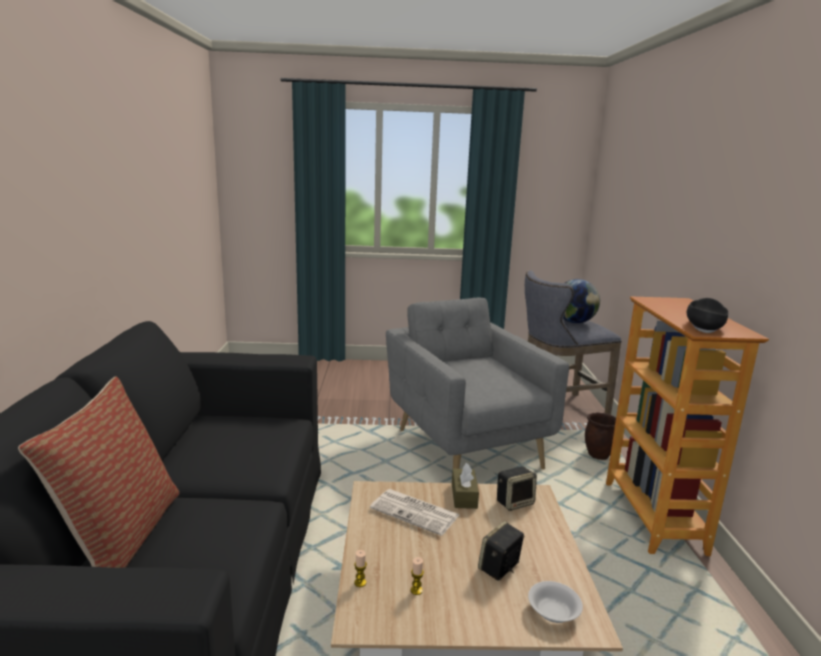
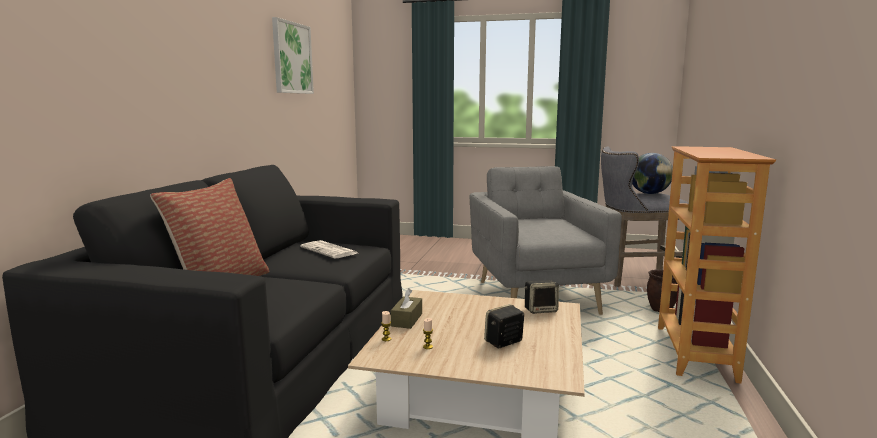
camera: 15 degrees right, 5 degrees down
newspaper [370,489,459,536] -> newspaper moved to [300,240,357,259]
brown tissue box [452,463,479,509] -> brown tissue box moved to [391,288,422,329]
white bowl [528,581,583,623] -> none
black bowl [687,298,728,333] -> none
none -> picture [272,17,314,94]

